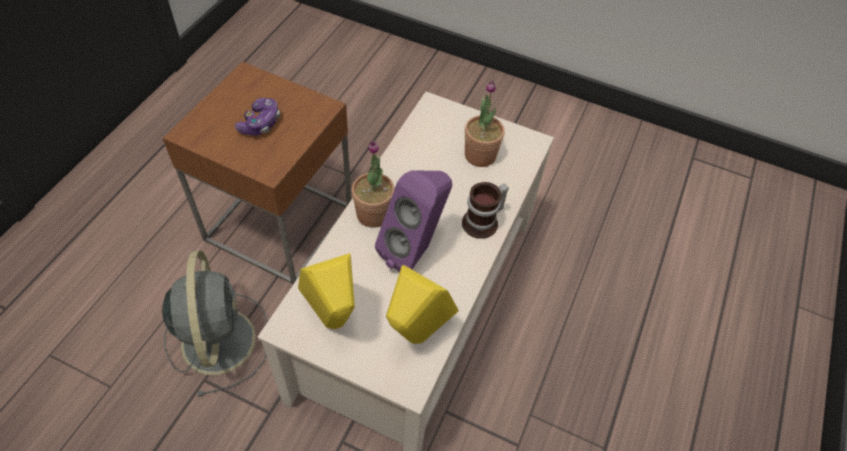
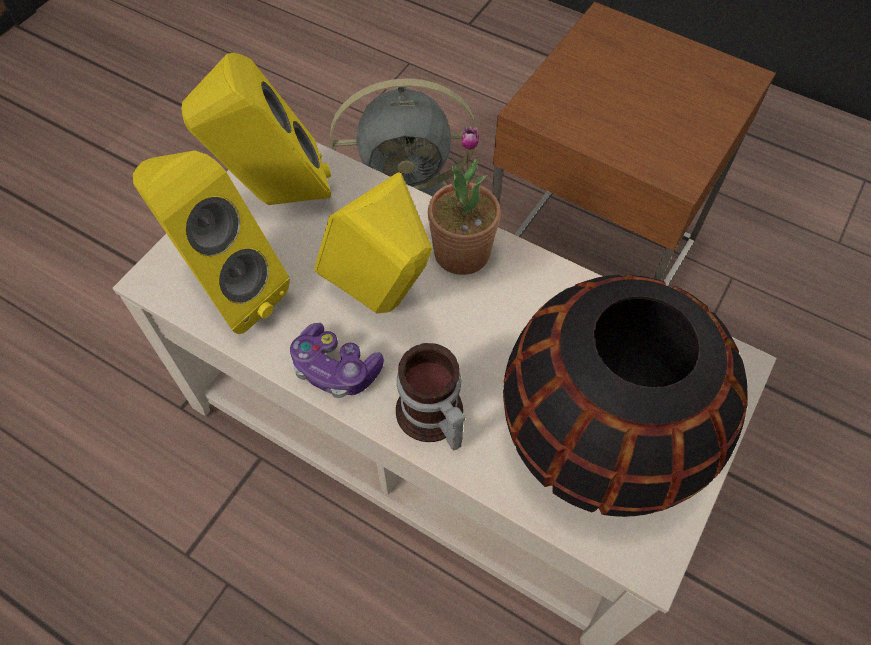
camera: 100 degrees right, 5 degrees up
game controller [235,98,280,135] -> game controller moved to [290,323,384,398]
purple speaker [375,170,452,272] -> yellow speaker [314,173,432,313]
potted plant [465,80,505,167] -> black vase [503,274,748,517]

